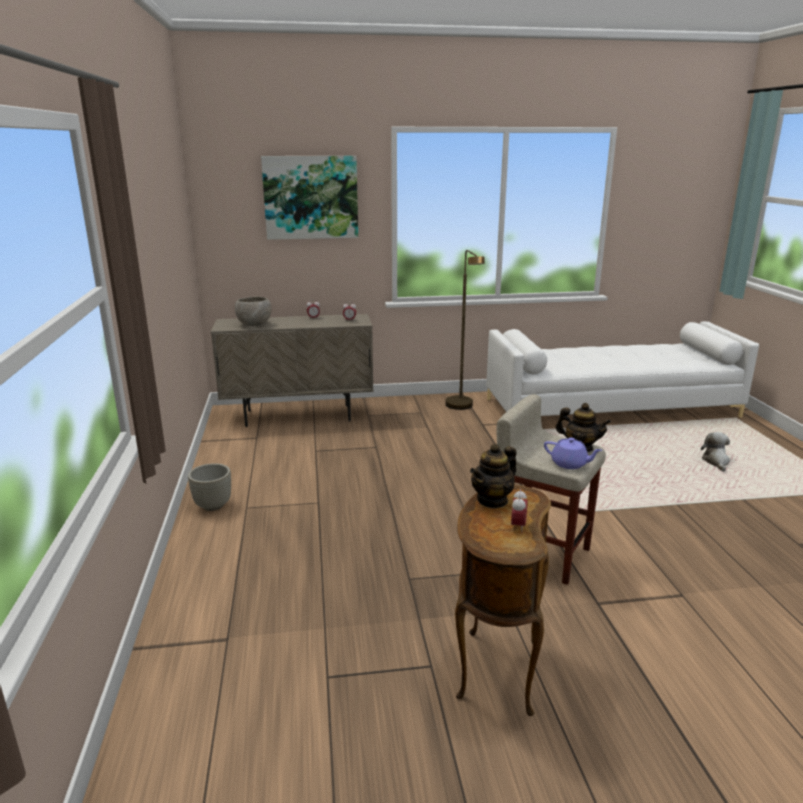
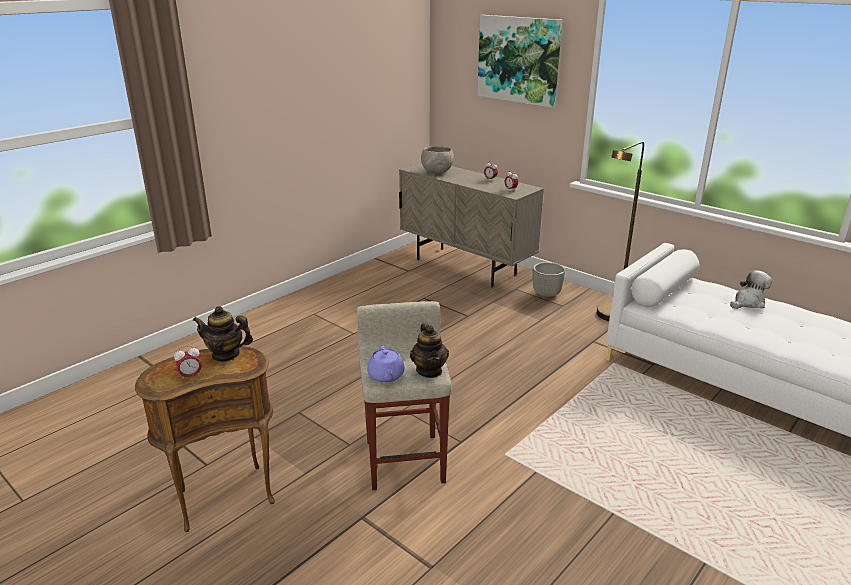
camera: 50 degrees right, 5 degrees up
grey planter [188,463,231,511] -> grey planter moved to [533,262,565,299]
plush toy [701,432,730,472] -> plush toy moved to [730,270,772,309]

